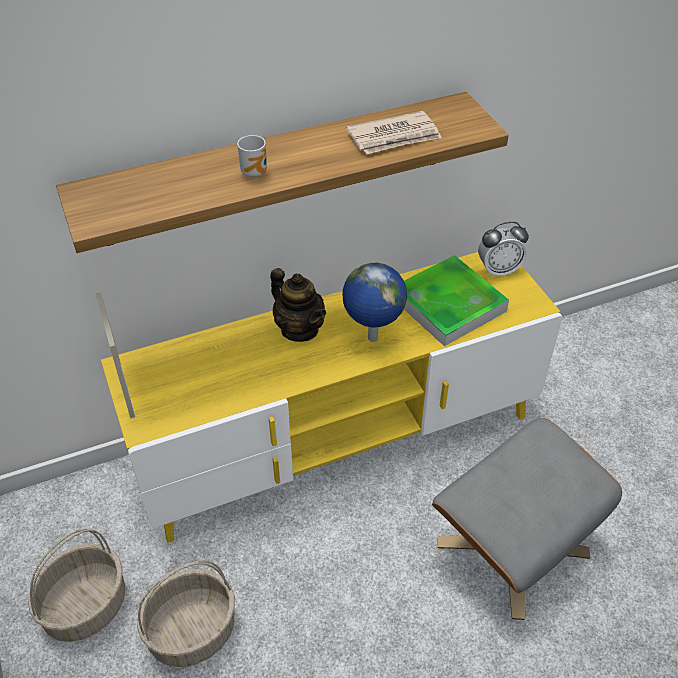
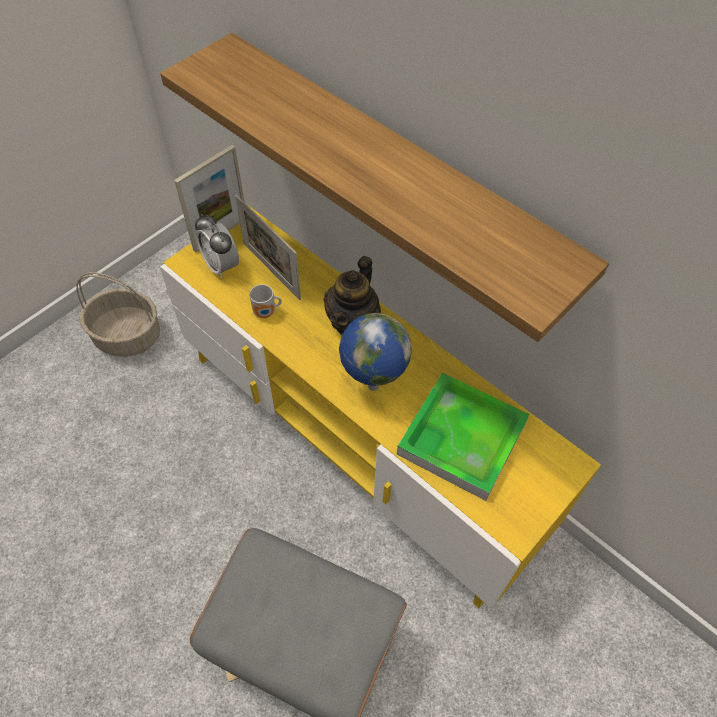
camera: 65 degrees right, 10 degrees up
basket [137,560,235,667] -> none
mug [237,135,267,178] -> mug moved to [249,284,282,318]
newspaper [346,111,442,154] -> none
alarm clock [478,222,529,277] -> alarm clock moved to [195,214,239,278]
none -> picture frame [235,195,301,300]

